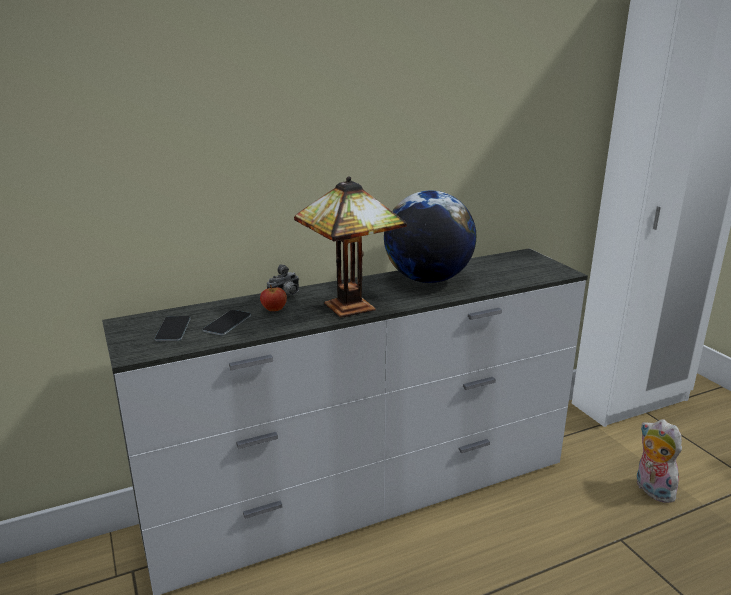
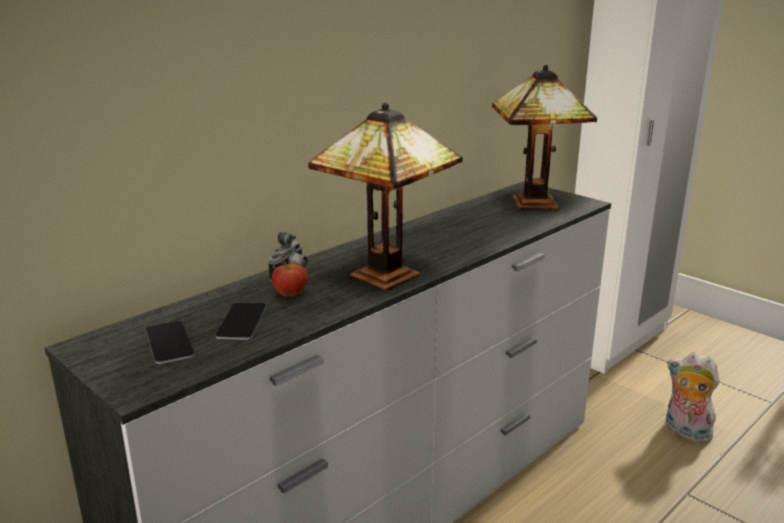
camera: 20 degrees left, 0 degrees up
globe [384,191,476,283] -> none
none -> table lamp [492,65,597,210]

